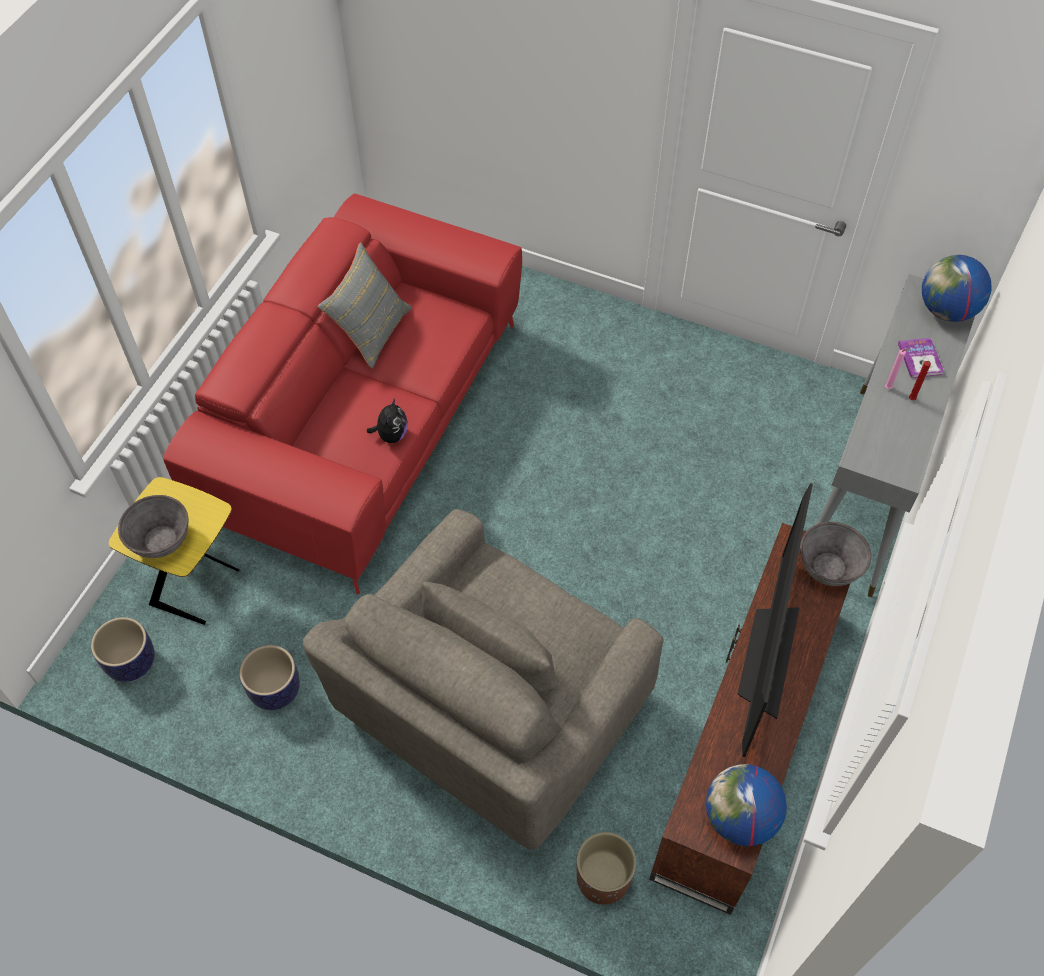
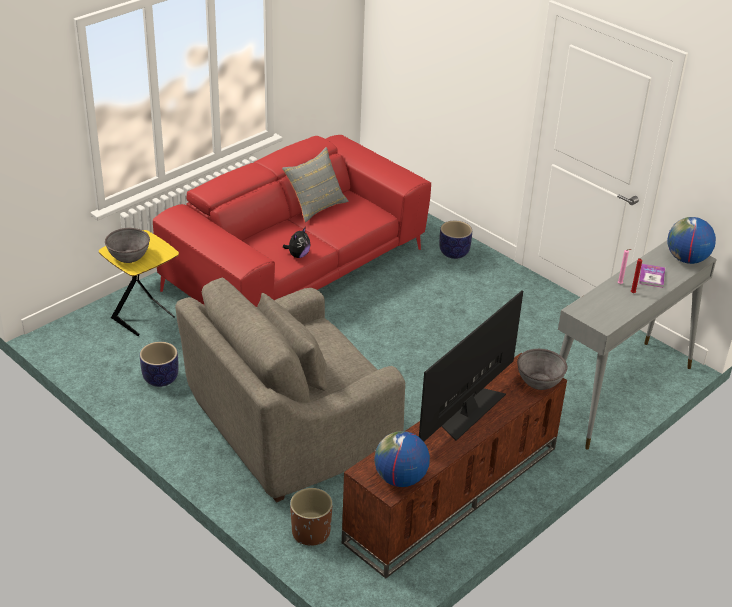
camera: 20 degrees right, 20 degrees down
planter [91,617,155,682] -> planter moved to [439,221,472,259]

